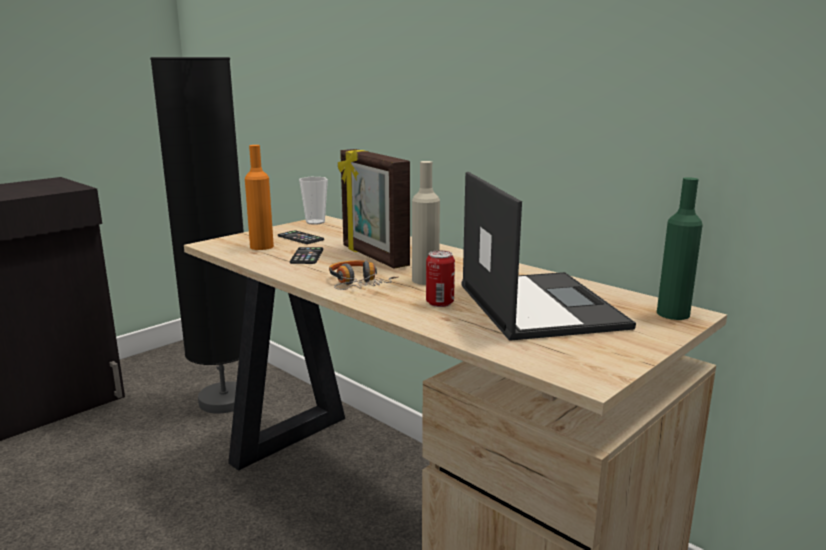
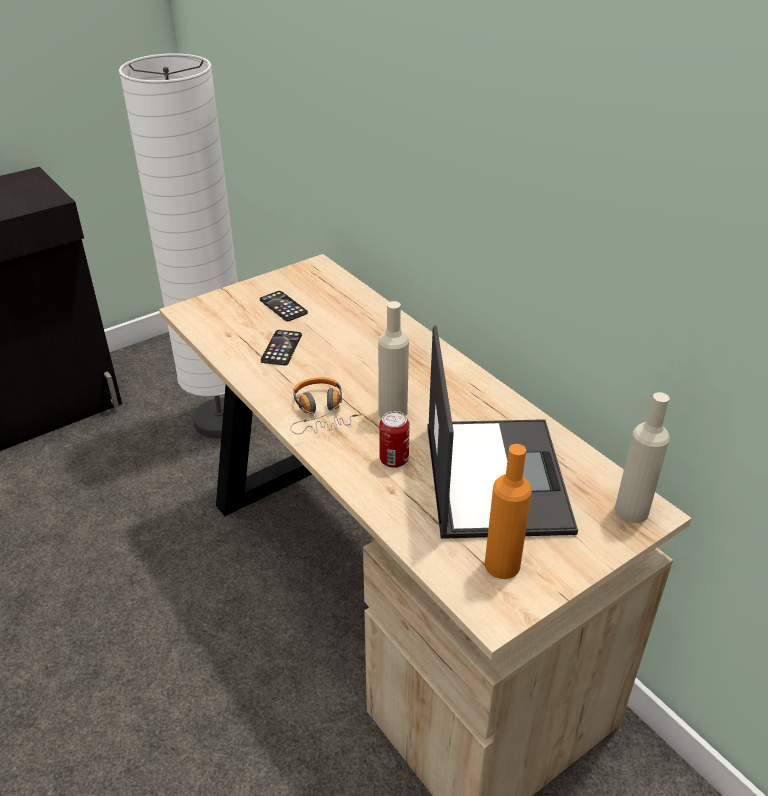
camera: 10 degrees right, 20 degrees up
black floor lamp [150,57,247,414] -> white floor lamp [119,53,238,438]
orange bottle [245,145,274,250] -> orange bottle moved to [485,444,532,579]
cup [299,177,328,225] -> none
picture frame [338,149,410,269] -> none
green bottle [657,177,703,320] -> beige bottle [615,392,670,523]

